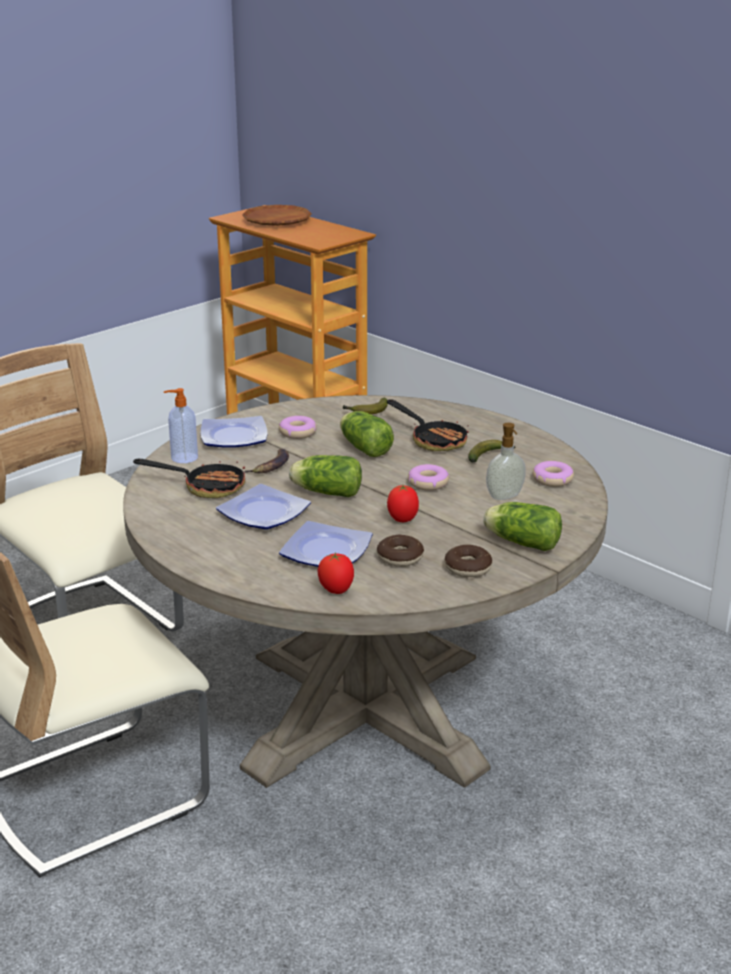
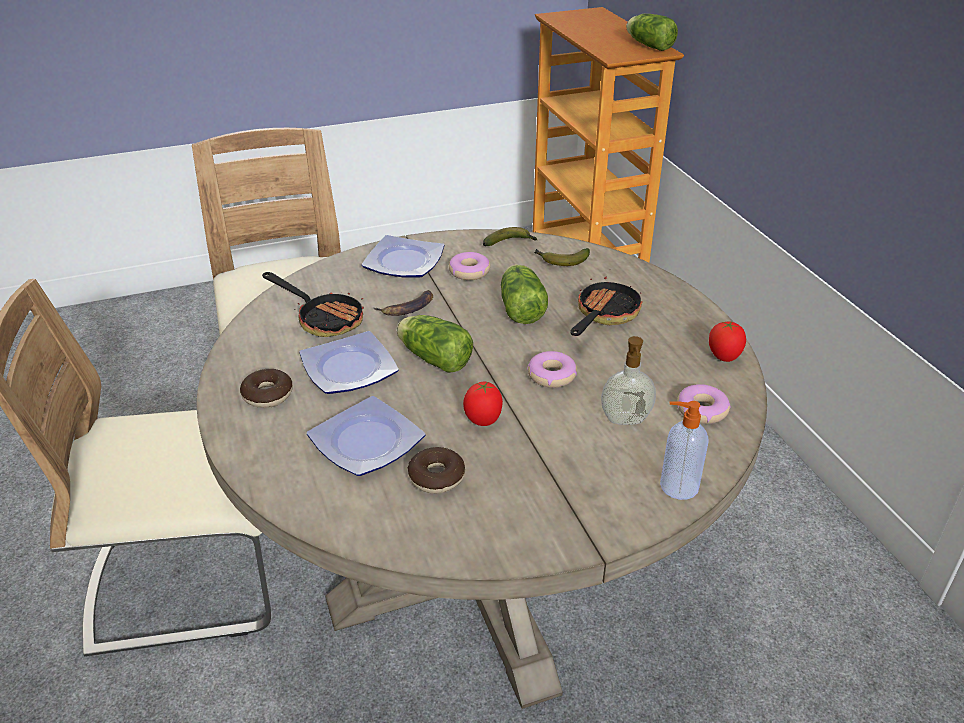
camera: 25 degrees right, 10 degrees up
soap dispenser [164,388,198,463] -> soap dispenser moved to [660,401,709,500]
brown plate [242,205,311,226] -> none
tomato [317,553,354,594] -> tomato moved to [709,321,746,362]
frying pan [387,399,469,451] -> frying pan turned 135 degrees counterclockwise [570,276,643,336]
donut [445,545,492,577] -> donut moved to [240,369,293,408]
banana [468,440,515,462] -> banana moved to [483,227,537,246]
lettuce [483,502,562,551] -> lettuce moved to [626,14,678,51]

